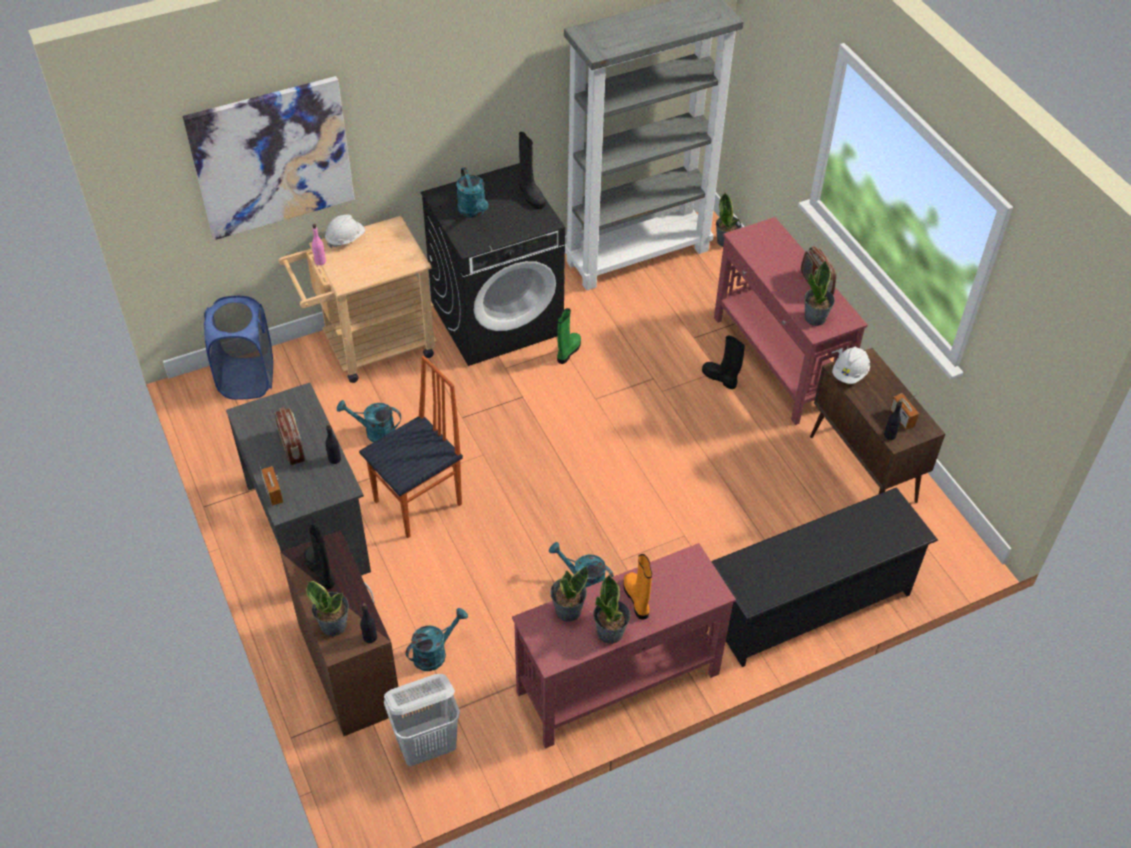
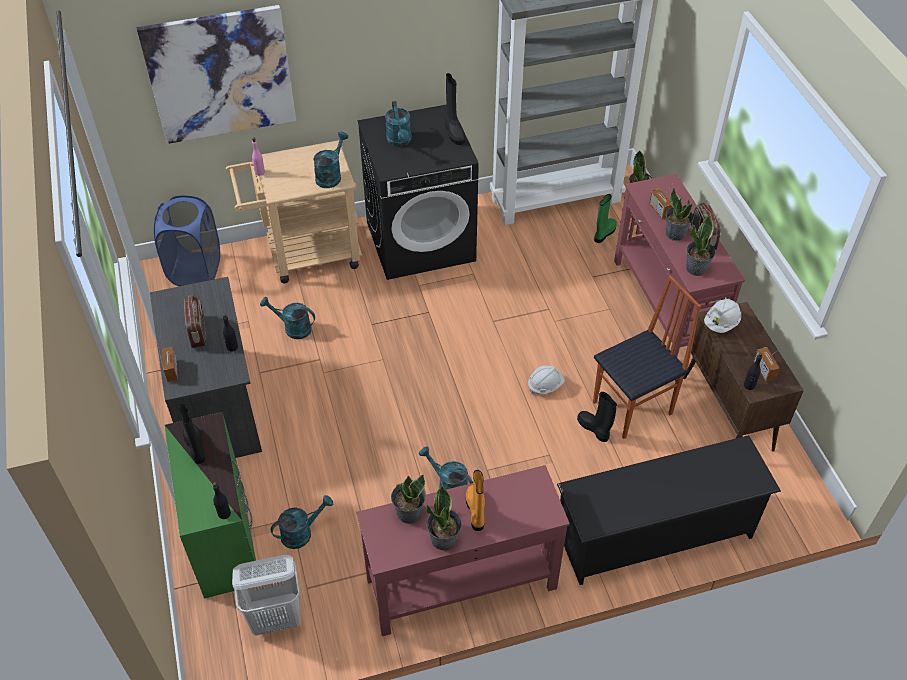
camera: 10 degrees right, 0 degrees up
brown dresser [280,530,401,736] -> green dresser [164,412,256,599]
potted plant [306,581,349,636] -> potted plant moved to [666,188,693,241]
white hard hat [325,215,365,248] -> white hard hat moved to [528,365,565,394]
chair [359,356,463,538] -> chair moved to [593,275,701,439]
green boot [557,308,581,364] -> green boot moved to [594,194,617,243]
black boot [702,335,745,389] -> black boot moved to [577,392,617,442]
none -> turquoise watering can [313,132,348,188]
none -> radio [649,184,673,219]

